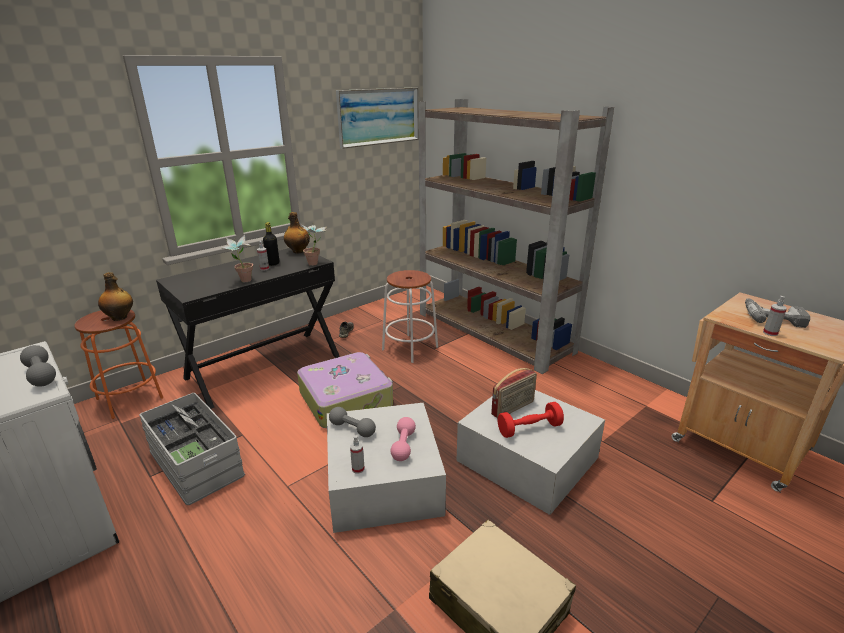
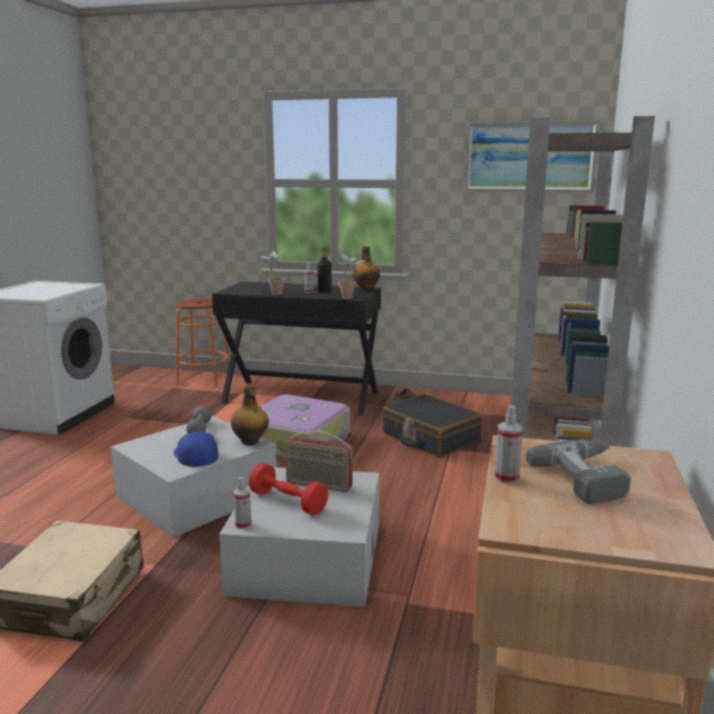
camera: 55 degrees right, 10 degrees down
grey dumbbell [20,345,56,387] -> none
bottle [98,272,133,321] -> bottle moved to [231,384,269,445]
grey storage box [139,393,245,505] -> none
spray bottle [350,435,365,474] -> spray bottle moved to [233,477,252,529]
white stool [382,270,438,363] -> black suitcase [382,394,483,458]
pink dumbbell [391,417,416,461] -> blue cap [174,432,219,467]

